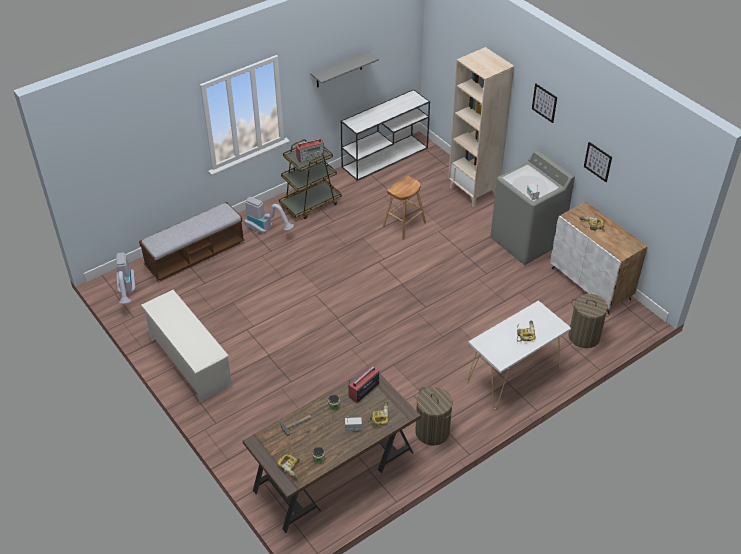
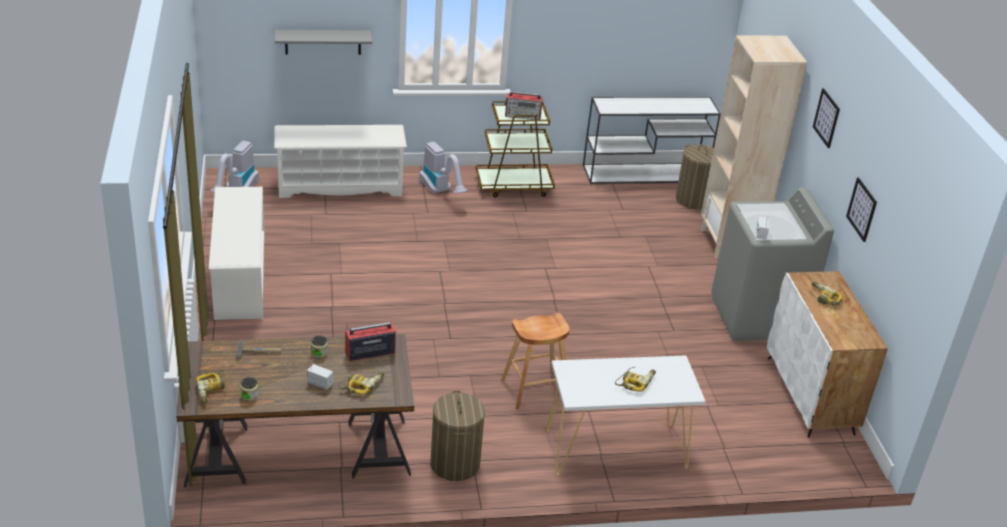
camera: 25 degrees right, 10 degrees down
bench [139,202,244,281] -> white shoe rack [274,125,407,198]
grey shelf [310,50,379,87] -> grey shelf moved to [275,30,372,55]
brown stool [382,176,426,240] -> brown stool moved to [501,313,570,410]
laundry basket [568,294,611,348] -> laundry basket moved to [676,144,714,209]

